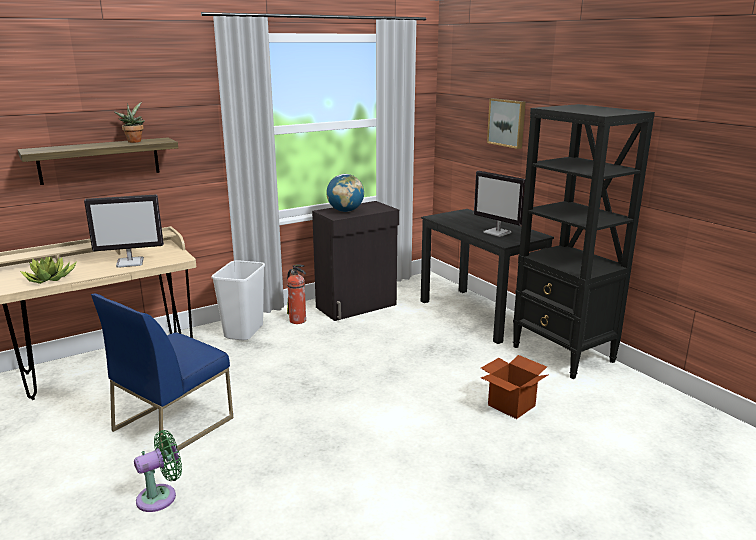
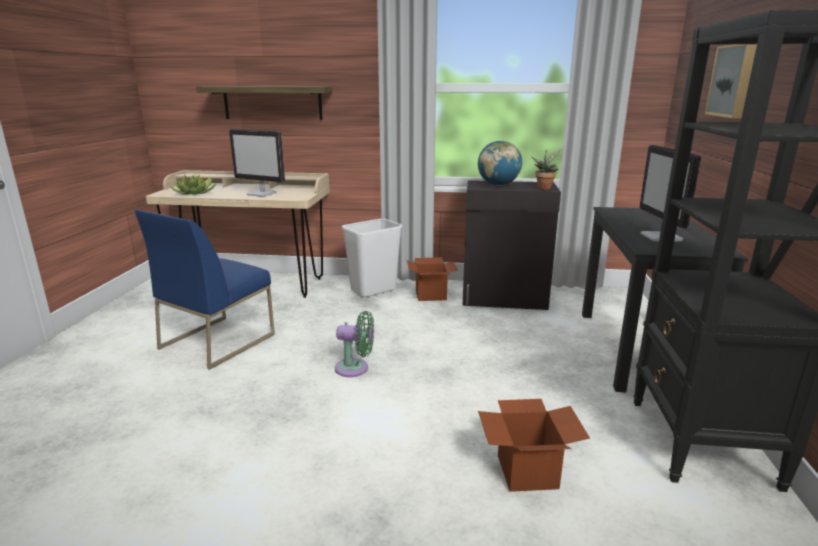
camera: 40 degrees right, 0 degrees up
blue chair [91,294,233,451] -> blue chair turned 45 degrees counterclockwise [135,210,275,370]
potted plant [115,102,145,143] -> potted plant moved to [531,149,561,190]
green fan [134,430,182,512] -> green fan moved to [335,311,374,377]
fire extinguisher [287,264,306,324] -> cardboard box [407,257,458,301]

